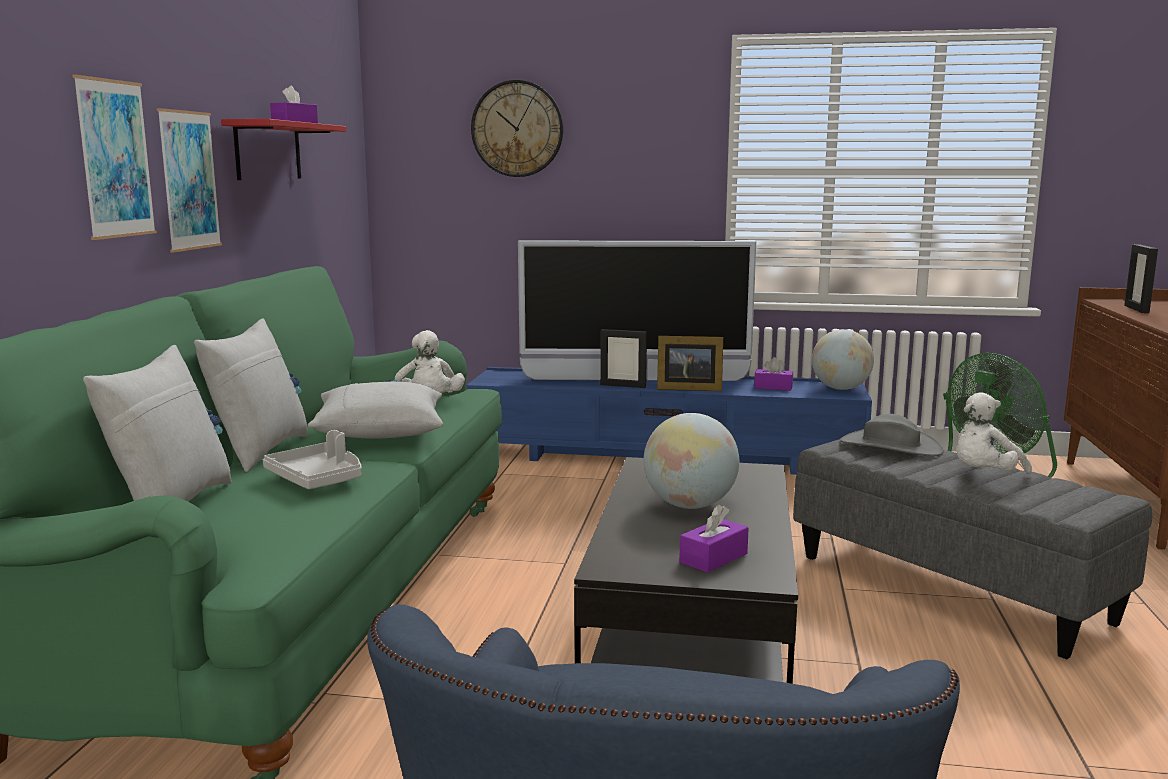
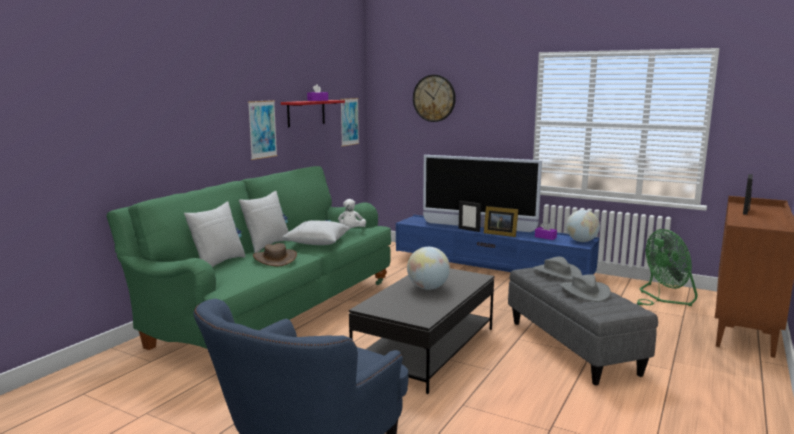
camera: 20 degrees right, 0 degrees up
picture [72,75,157,240] -> picture moved to [340,98,359,147]
grey tray [263,430,362,489] -> brown hat [253,243,297,267]
purple tissue box [679,505,749,573] -> none
white plush toy [956,393,1032,473] -> grey hat [560,274,611,302]

